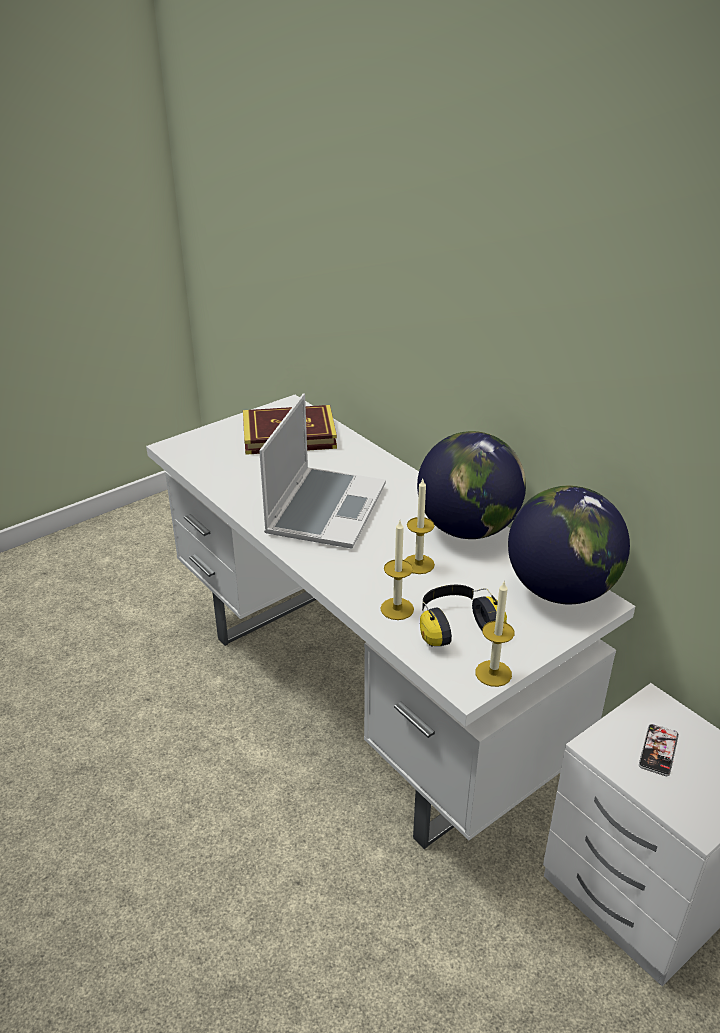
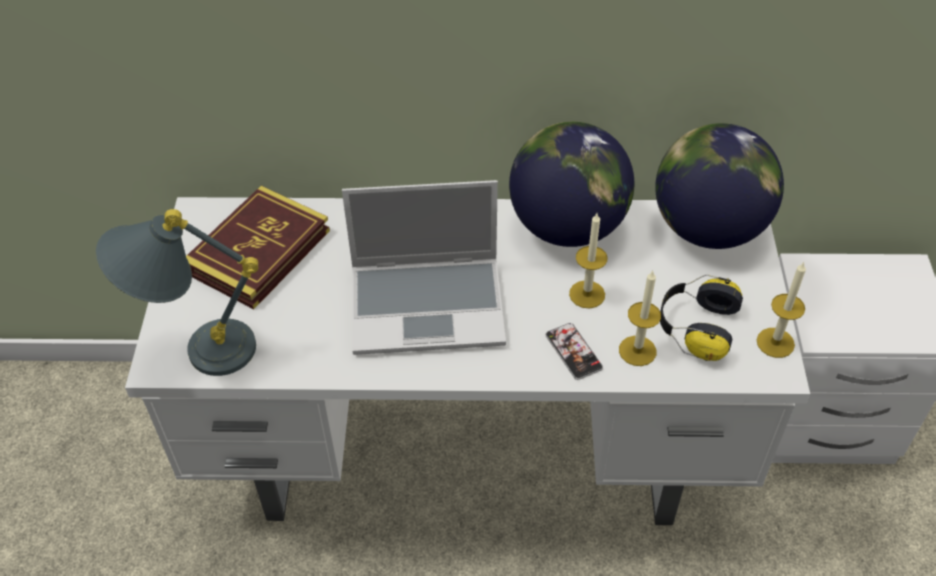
camera: 50 degrees left, 15 degrees up
laptop [259,393,386,549] -> laptop turned 120 degrees clockwise [342,180,506,355]
phone [639,724,679,776] -> phone moved to [546,323,603,380]
none -> grey table lamp [96,209,258,376]

